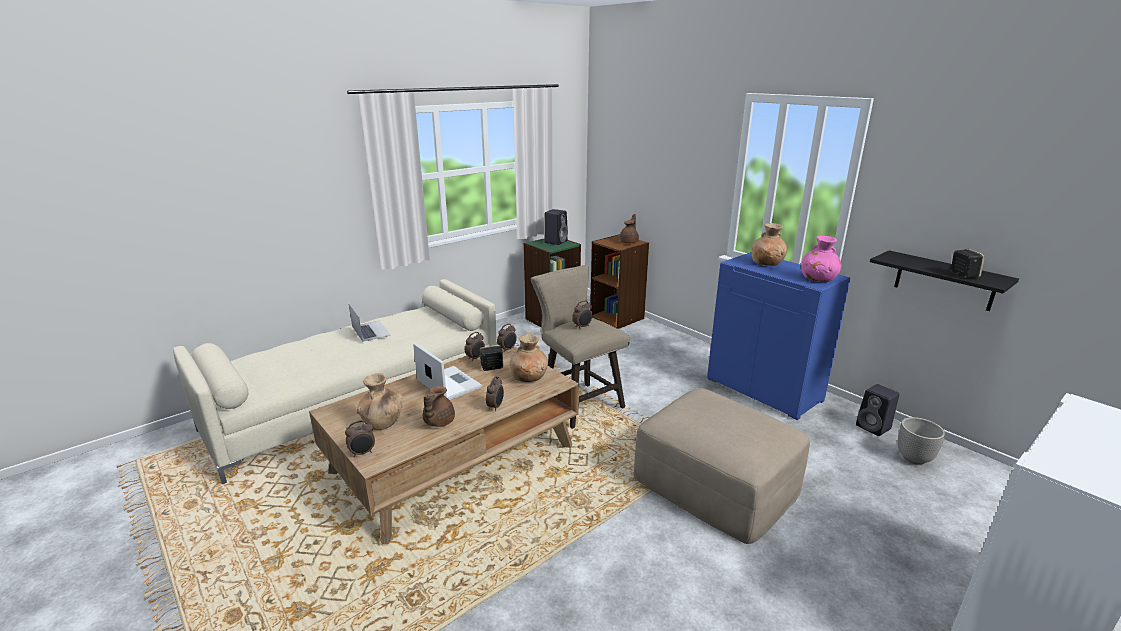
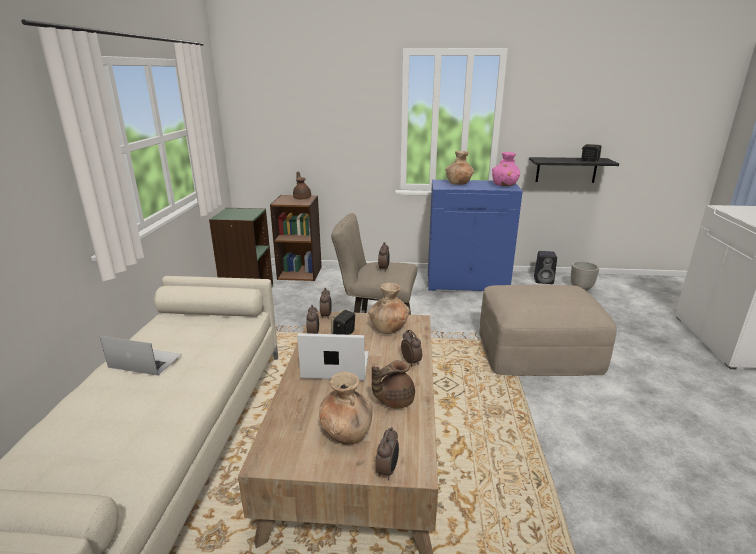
camera: 45 degrees left, 0 degrees up
brown teapot [423,386,455,427] -> brown teapot turned 90 degrees clockwise [372,360,415,409]
black speaker [544,209,568,245] -> none

